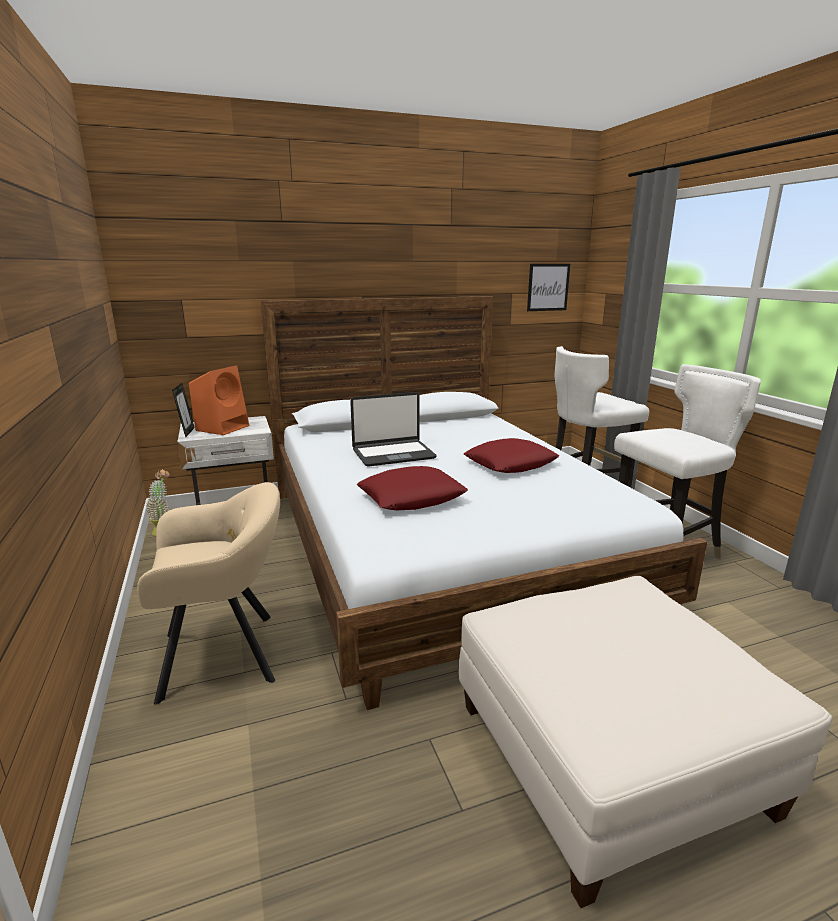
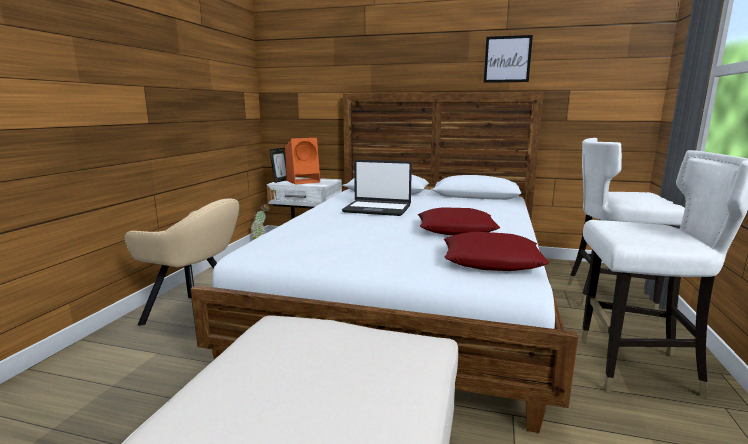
camera: 35 degrees right, 5 degrees down
red pillow [357,466,468,510] -> red pillow moved to [444,232,549,271]
picture [527,264,570,311] -> picture moved to [484,35,533,83]

